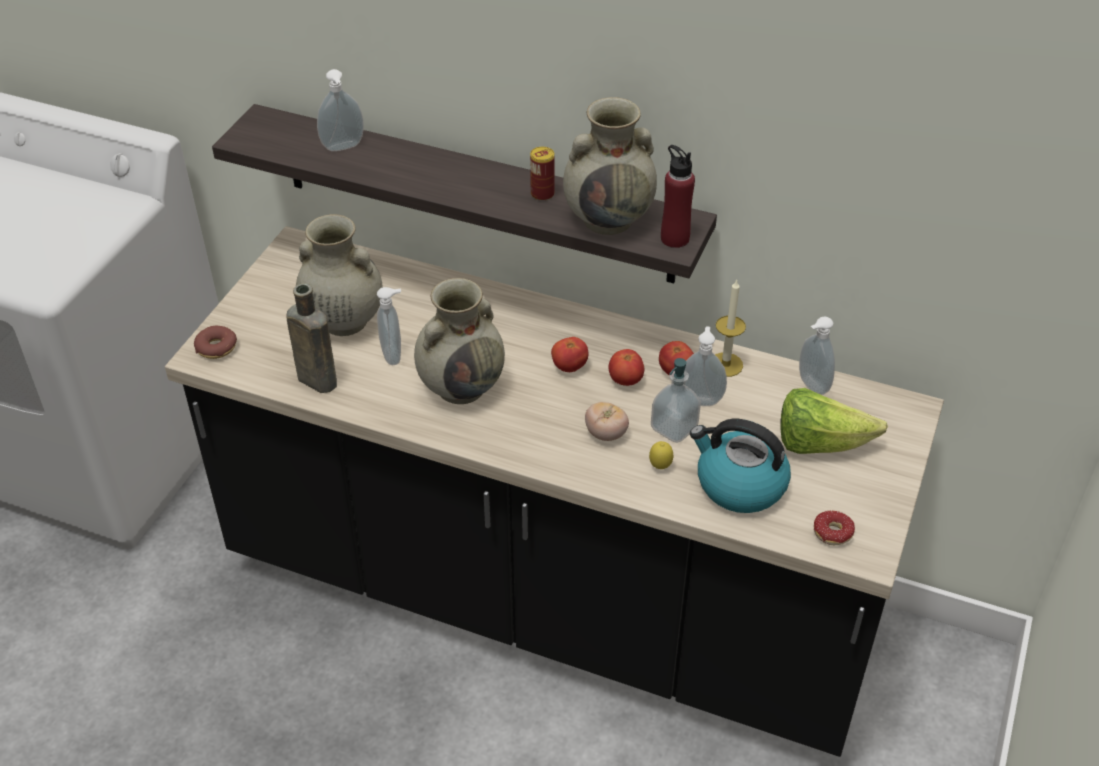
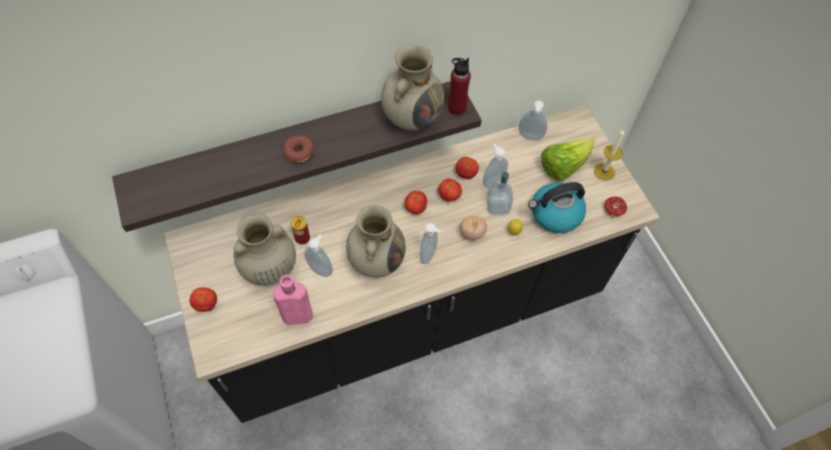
camera: 45 degrees left, 15 degrees up
donut [194,326,237,359] -> donut moved to [283,135,314,163]
brown bottle [286,283,337,393] -> pink bottle [273,275,313,325]
soap dispenser [317,69,364,151] -> soap dispenser moved to [420,223,441,264]
can [530,147,555,201] -> can moved to [291,216,310,245]
candle [715,279,746,377] -> candle moved to [594,129,625,181]
none -> tomato [190,288,217,312]

